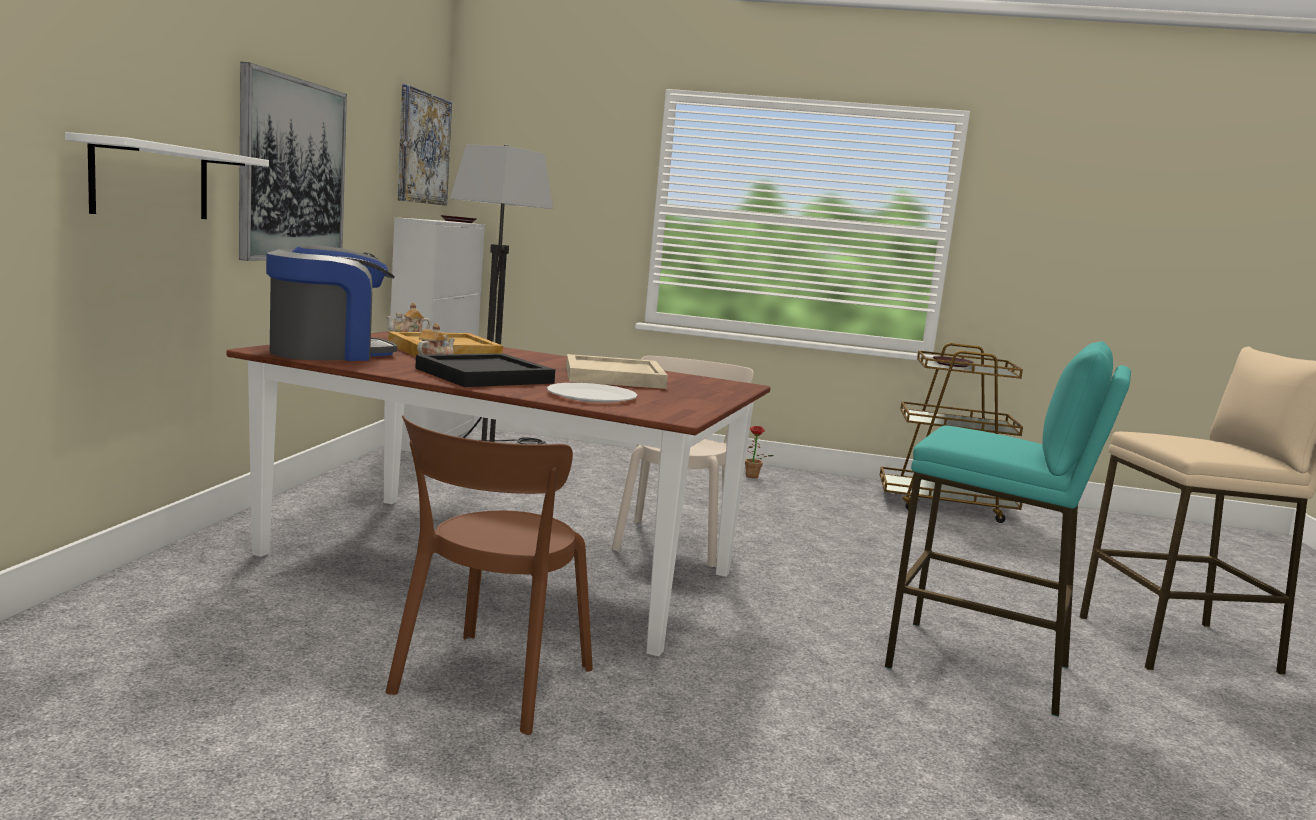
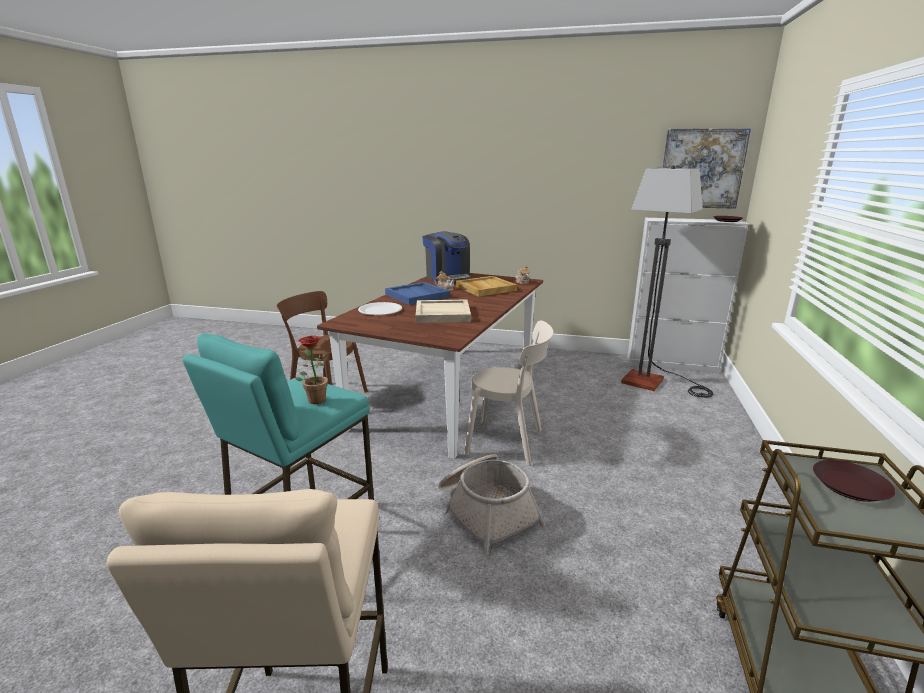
camera: 95 degrees right, 10 degrees up
white shelf [65,132,269,219] -> none
picture [239,62,347,261] -> none
black tray [415,353,555,387] -> blue tray [385,282,450,305]
potted plant [745,426,774,478] -> potted plant moved to [295,336,328,404]
none -> basket [438,454,545,555]

